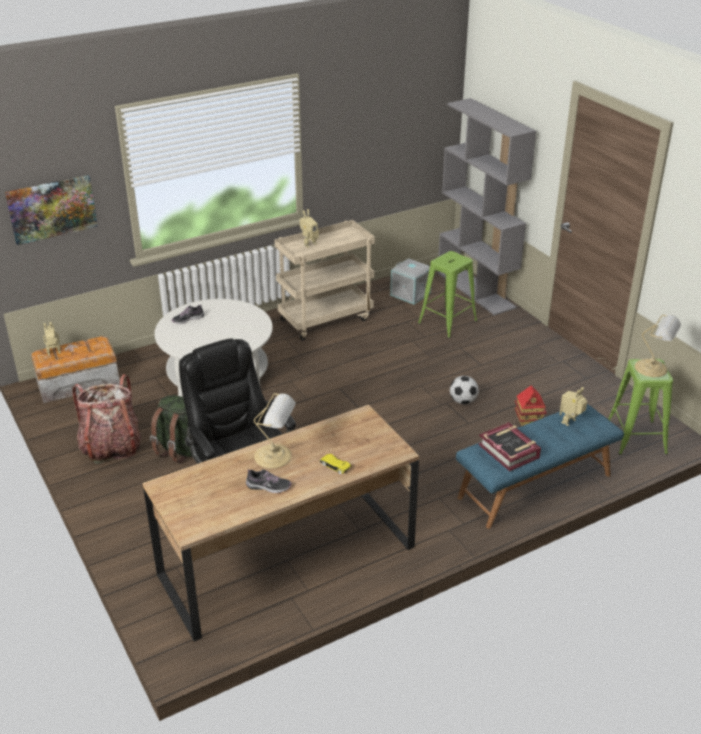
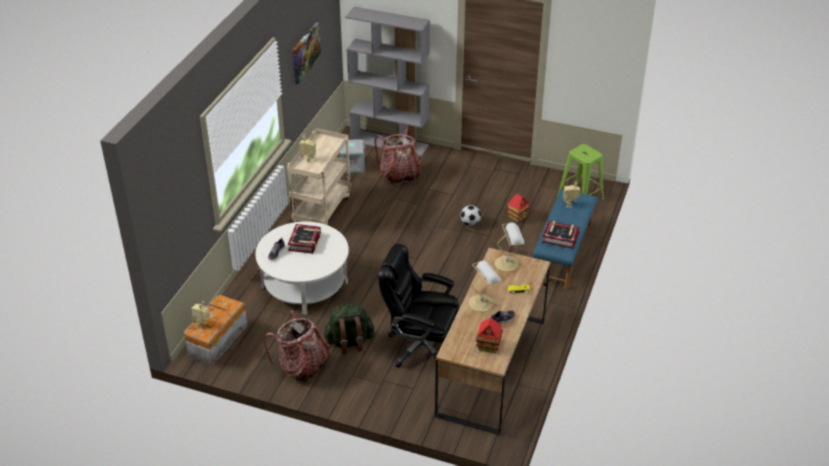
camera: 40 degrees left, 5 degrees up
picture [5,175,98,245] -> picture moved to [292,22,322,84]
green stool [418,251,477,338] -> backpack [374,128,421,185]
table lamp [635,315,681,377] -> table lamp moved to [495,222,524,272]
none -> book [288,224,321,254]
none -> toy house [476,318,503,353]

